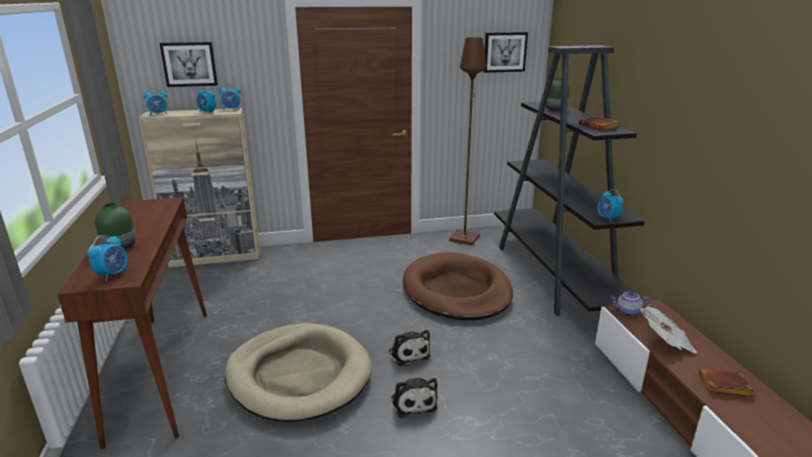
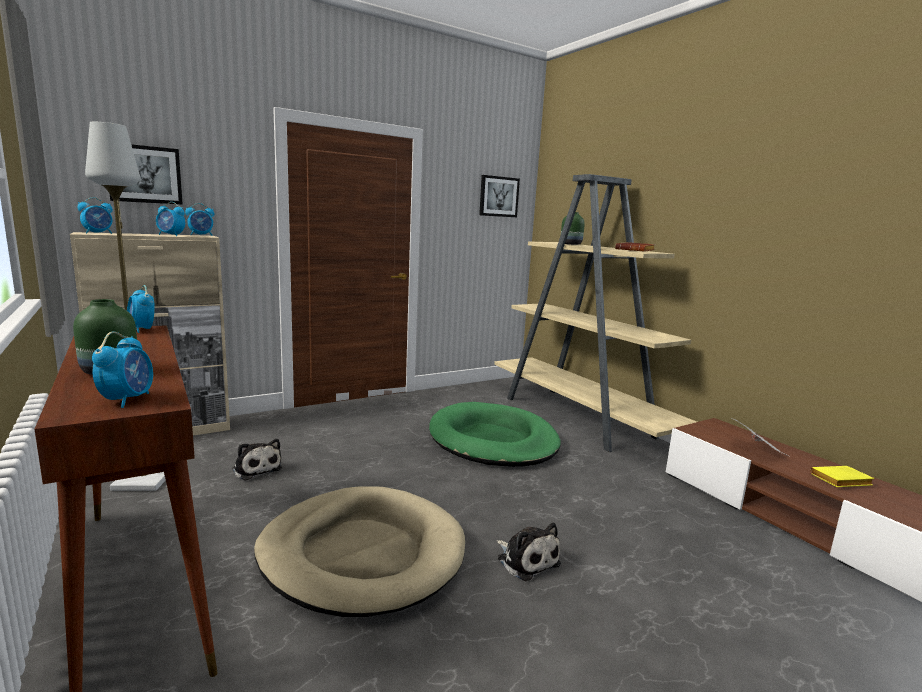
camera: 20 degrees left, 10 degrees down
plush toy [389,330,430,367] -> plush toy moved to [232,439,282,481]
brown dog bed [402,252,513,320] -> green dog bed [429,402,560,467]
brown floor lamp [449,37,486,245] -> none
black bookcase [494,45,646,316] -> beige bookcase [494,174,697,452]
alarm clock [597,189,624,222] -> alarm clock moved to [127,285,155,333]
teapot [610,291,651,317] -> none
brown book [698,368,755,397] -> yellow book [810,466,875,487]
none -> grey floor lamp [85,122,166,491]

